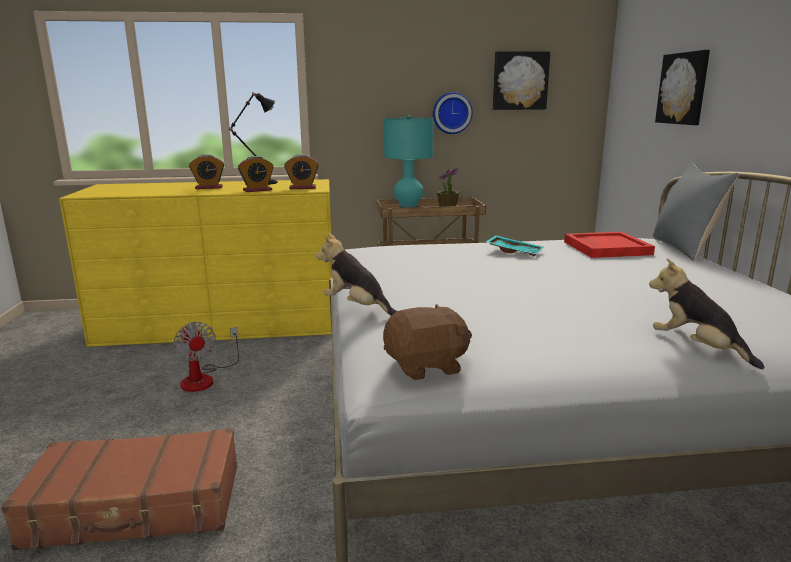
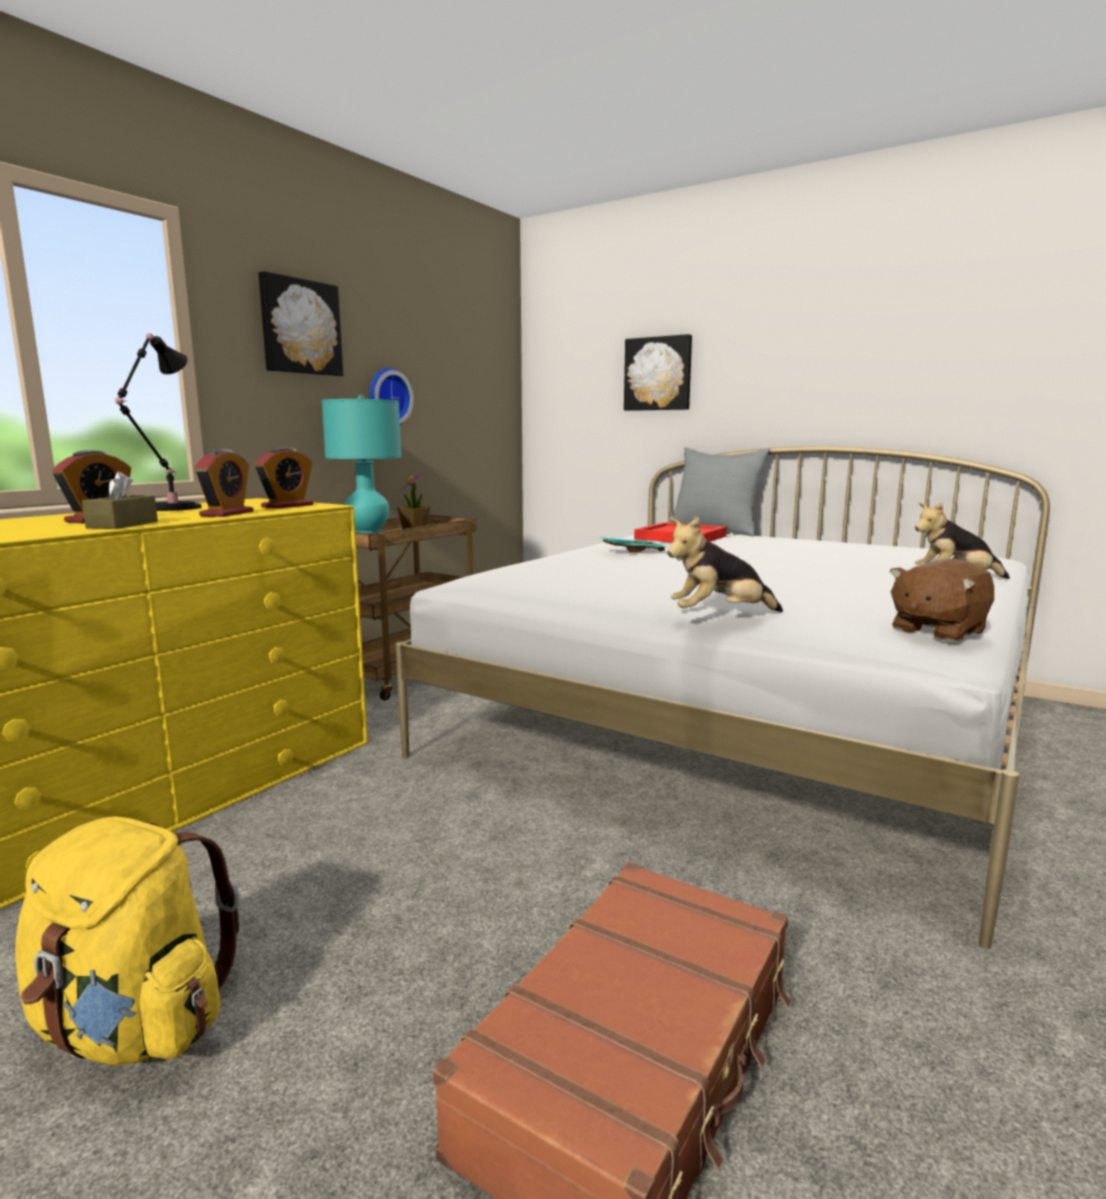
camera: 50 degrees left, 5 degrees down
fan [173,322,239,392] -> none
brown plush toy [383,304,472,380] -> brown plush toy turned 150 degrees counterclockwise [890,559,994,642]
picture [493,51,550,110] -> picture moved to [258,271,343,376]
none -> yellow backpack [15,816,240,1066]
none -> brown tissue box [82,471,158,529]

